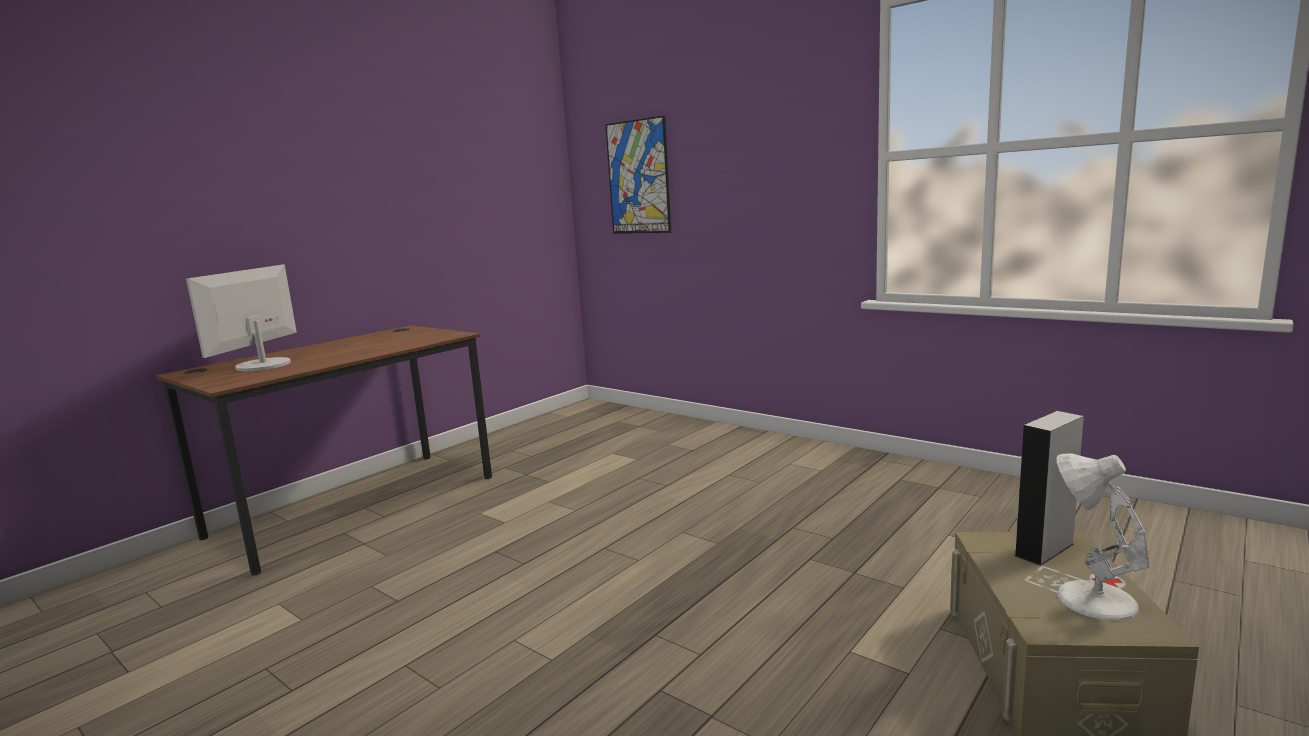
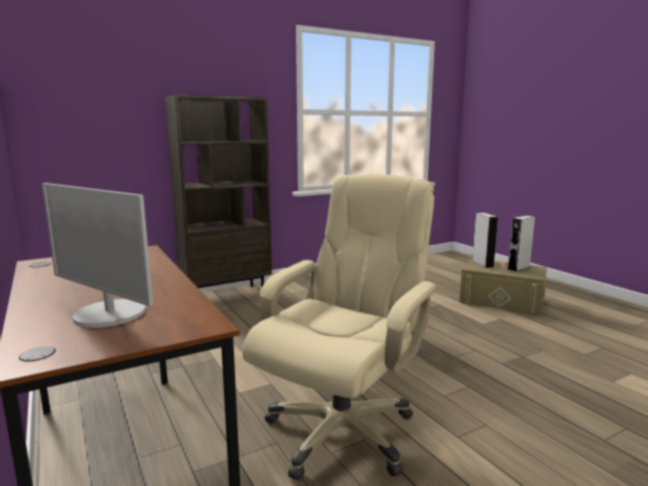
camera: 70 degrees left, 0 degrees up
picture [605,116,671,234] -> none
white table lamp [1056,453,1149,621] -> grey speaker [508,215,535,272]
none -> brown bookcase [165,94,272,288]
none -> beige office chair [242,174,438,481]

